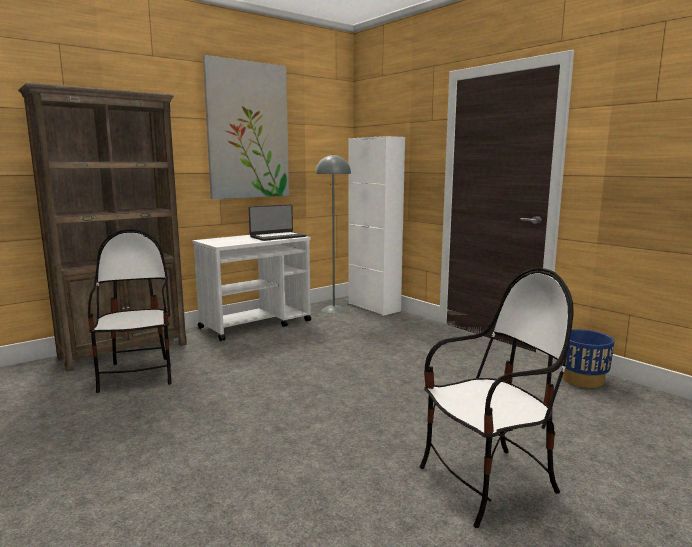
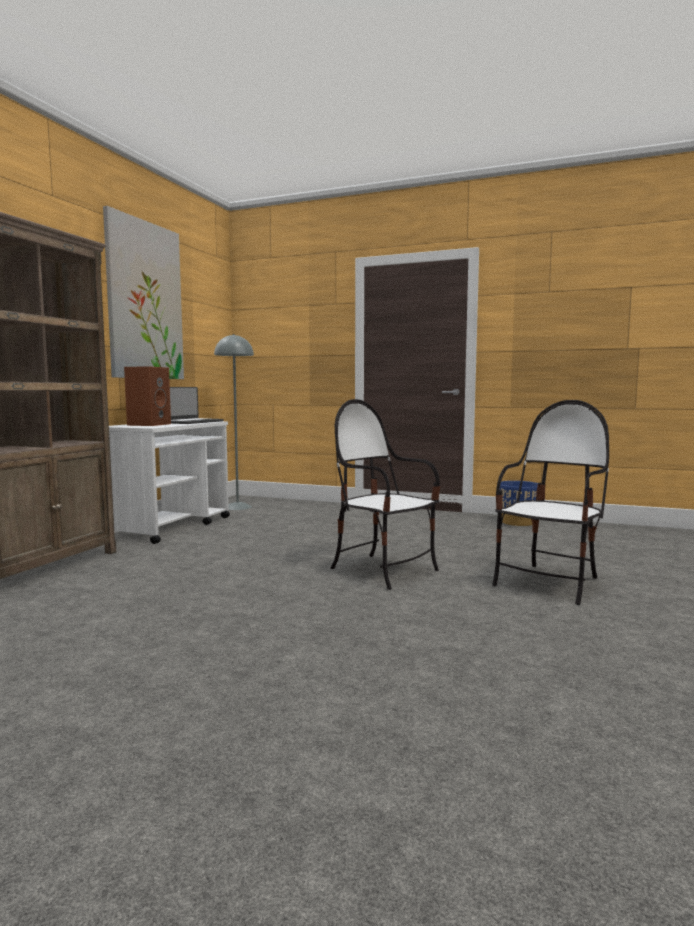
camera: 30 degrees left, 5 degrees down
chair [88,229,171,393] -> chair moved to [331,399,440,590]
white cabinet [348,136,405,316] -> none
none -> brown speaker [124,366,171,426]

